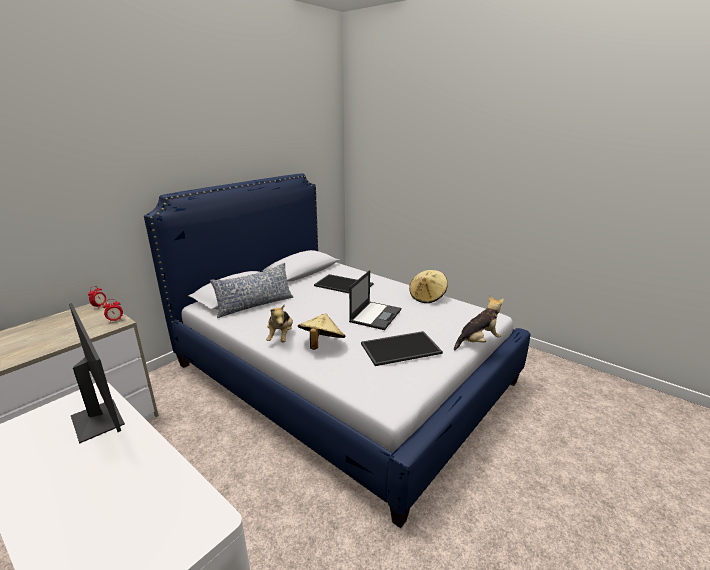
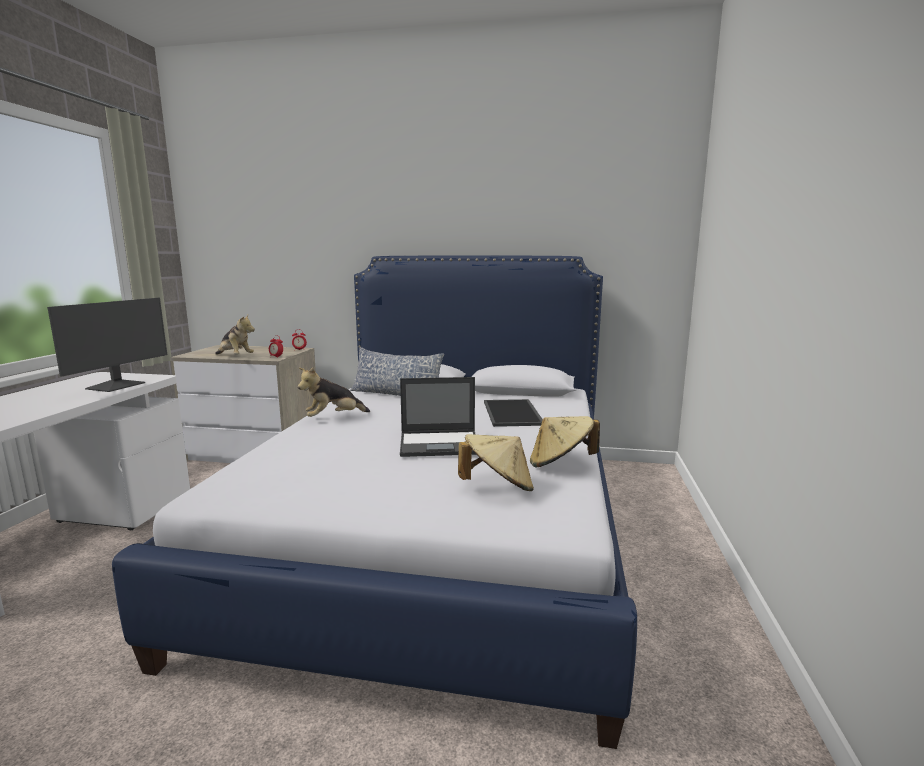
camera: 60 degrees right, 10 degrees down
beige hat [298,313,346,350] -> beige hat moved to [458,434,534,491]
tray [361,331,443,366] -> none
plush toy [454,295,504,350] -> plush toy moved to [215,315,255,355]

